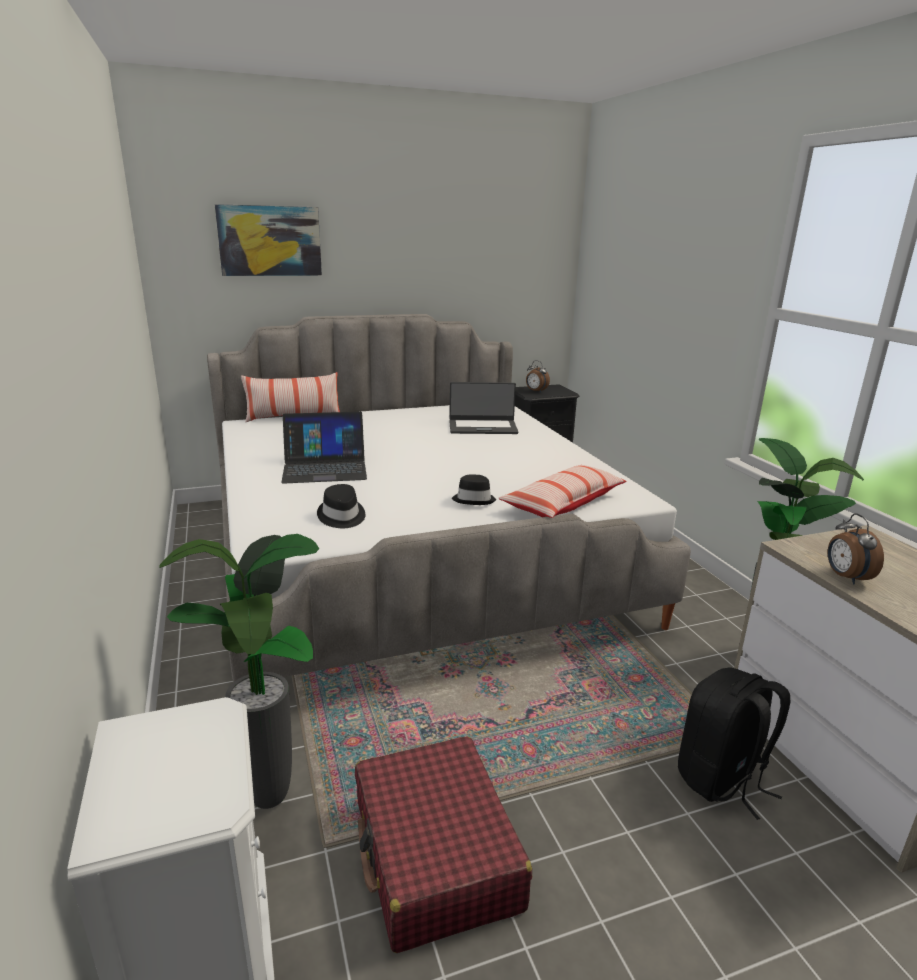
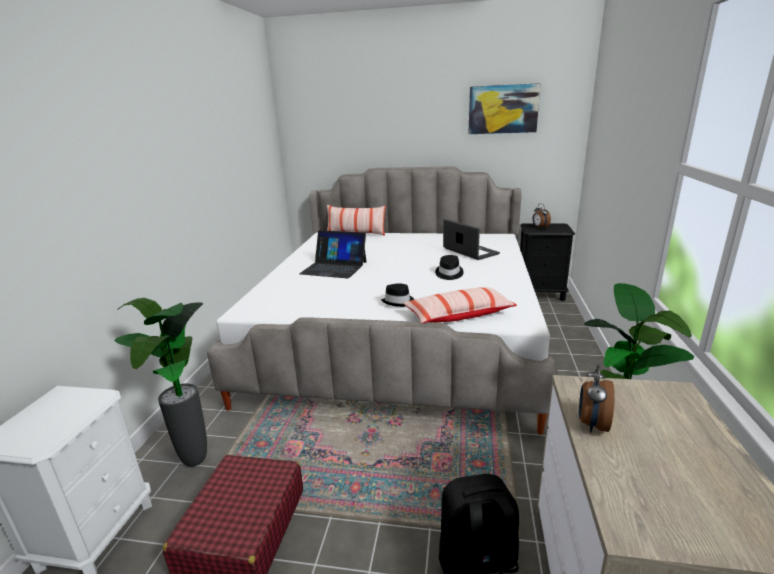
camera: 30 degrees right, 0 degrees up
picture [215,204,322,276] -> picture moved to [468,83,541,134]
black hat [317,484,365,528] -> black hat moved to [435,255,464,280]
laptop [449,382,518,434] -> laptop turned 150 degrees counterclockwise [443,219,500,260]

